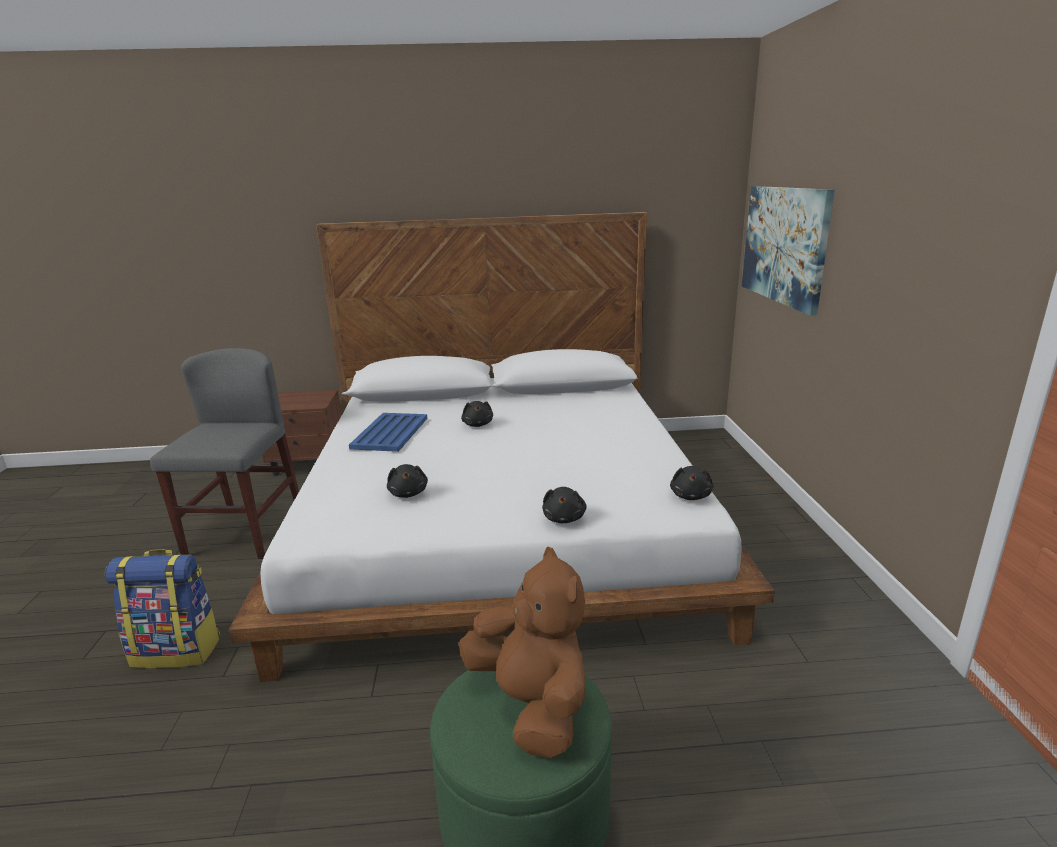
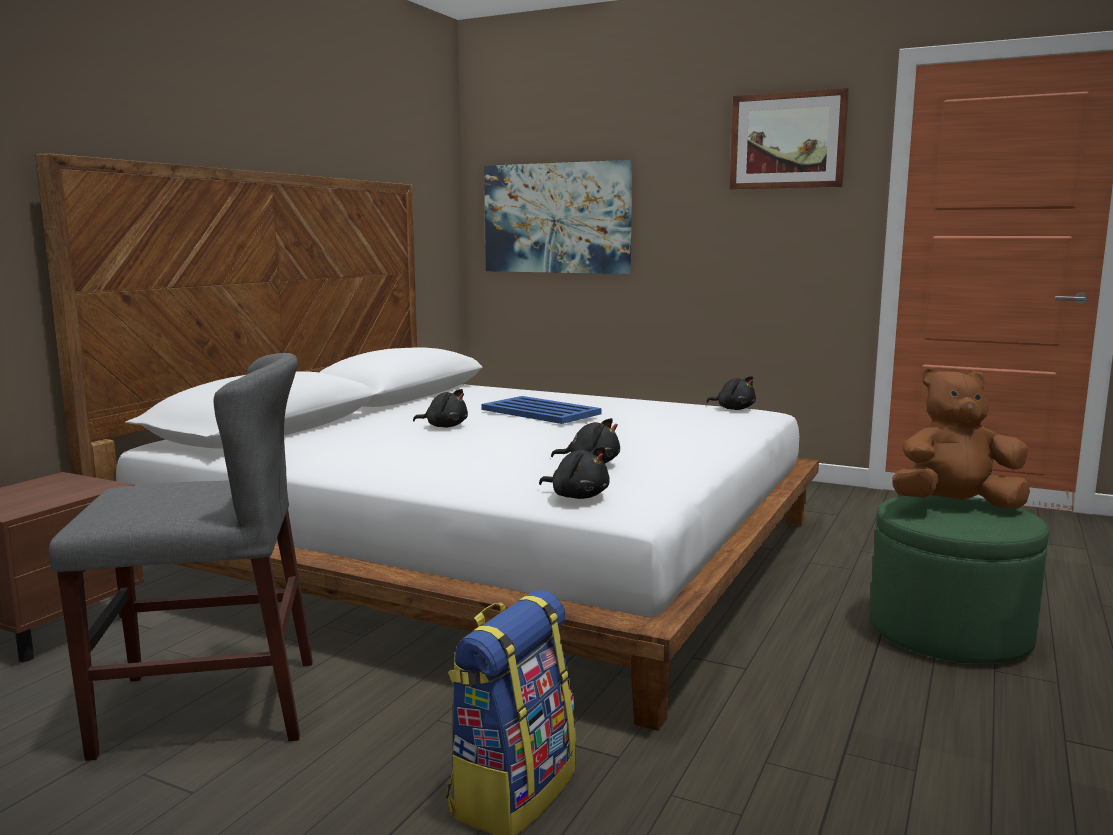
camera: 60 degrees left, 10 degrees down
grey chair [150,348,299,559] -> grey chair turned 135 degrees clockwise [49,353,313,761]
blue tray [349,413,427,452] -> blue tray moved to [481,396,602,424]
black plush toy [542,487,587,523] -> black plush toy moved to [539,446,610,499]
none -> picture [730,88,849,189]

